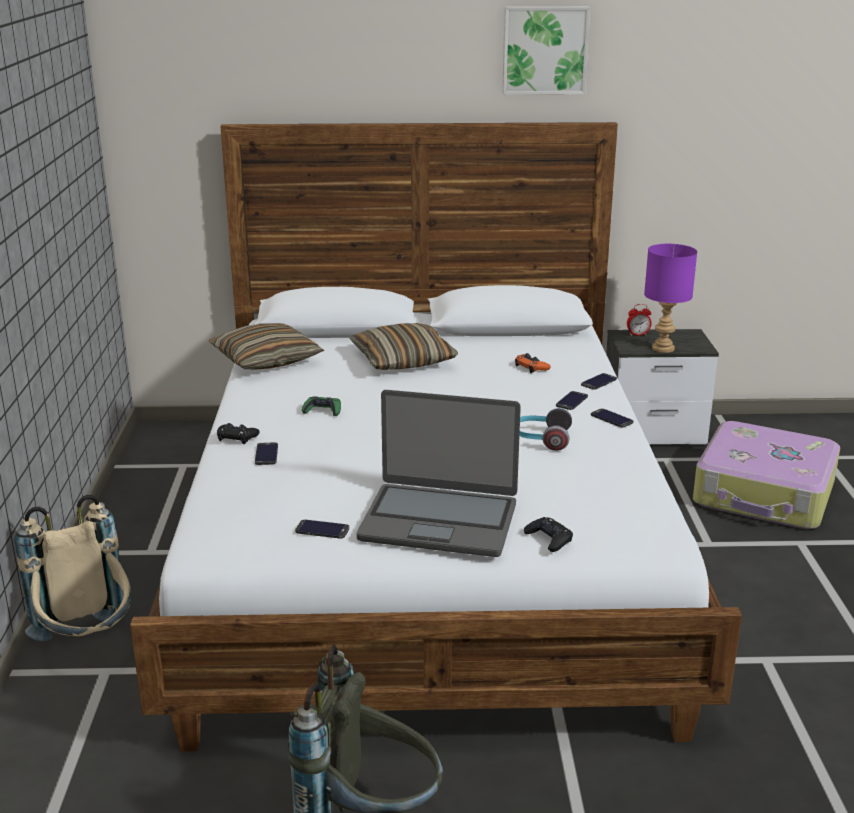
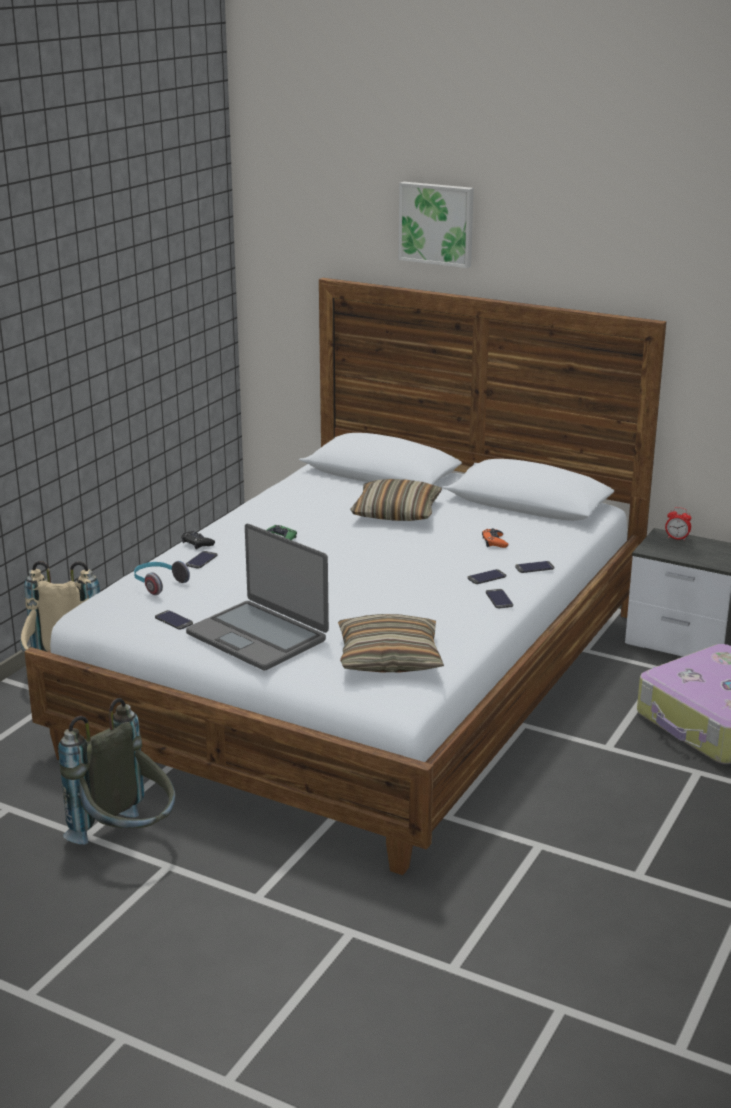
camera: 30 degrees right, 0 degrees up
pillow [209,323,324,369] -> pillow moved to [338,614,444,673]
picture [502,6,590,95] -> picture moved to [399,182,474,268]
headphones [519,408,572,451] -> headphones moved to [134,561,190,595]
black game controller [524,517,573,552] -> none
purple table lamp [644,244,697,353] -> none

